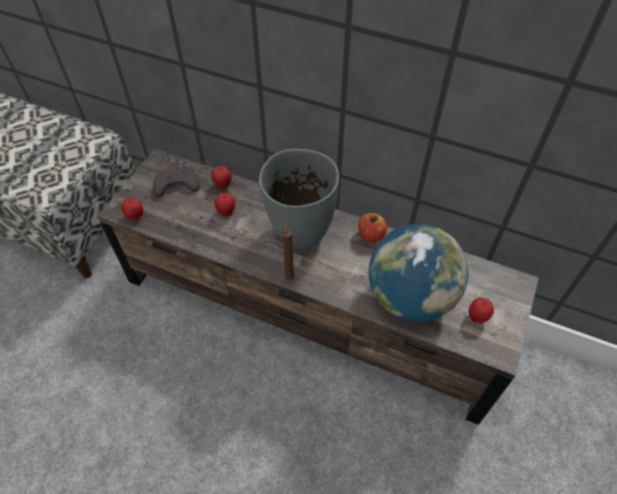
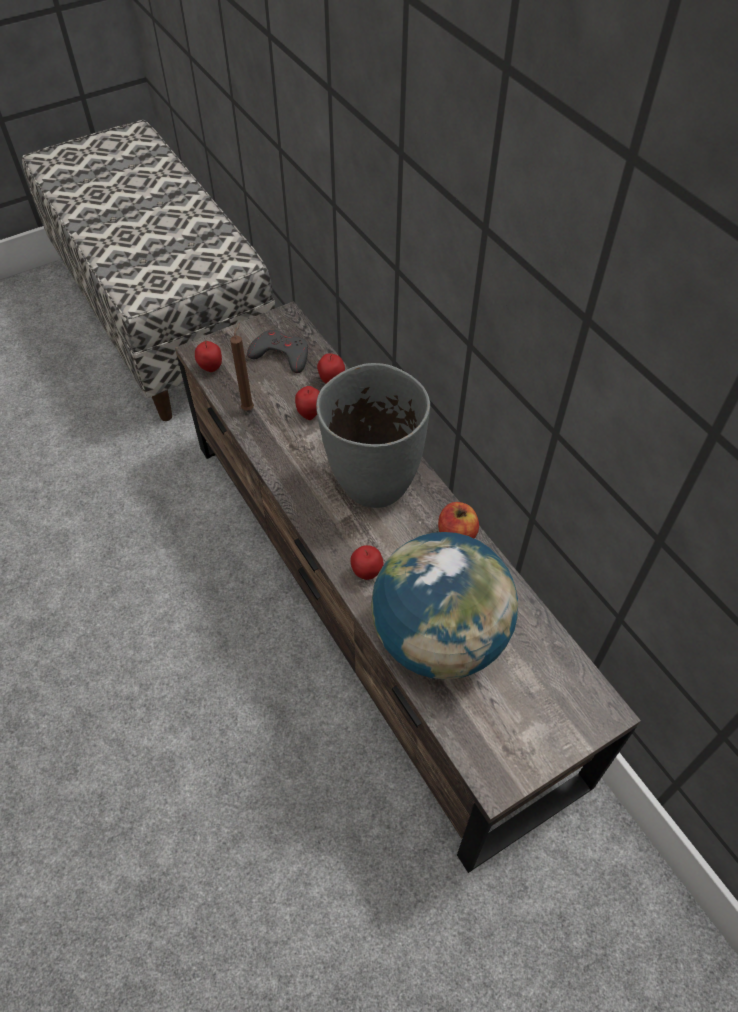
camera: 35 degrees right, 0 degrees up
brown candle [283,220,295,281] -> brown candle moved to [230,323,254,411]
apple [469,298,494,323] -> apple moved to [351,545,384,580]

